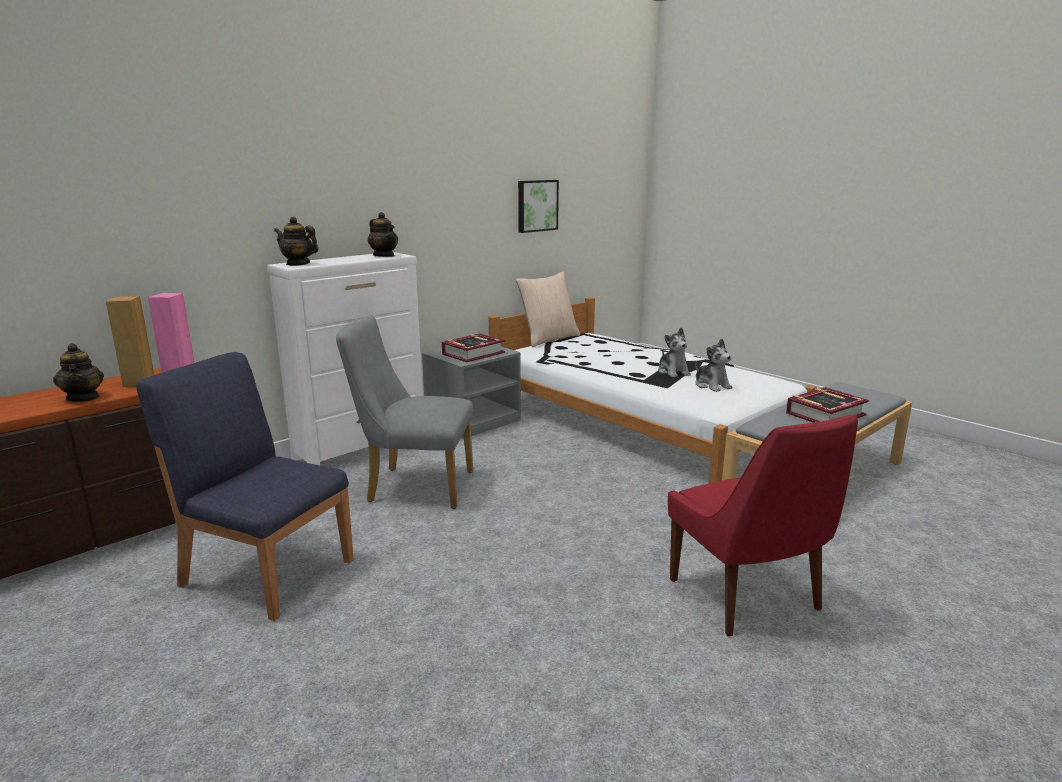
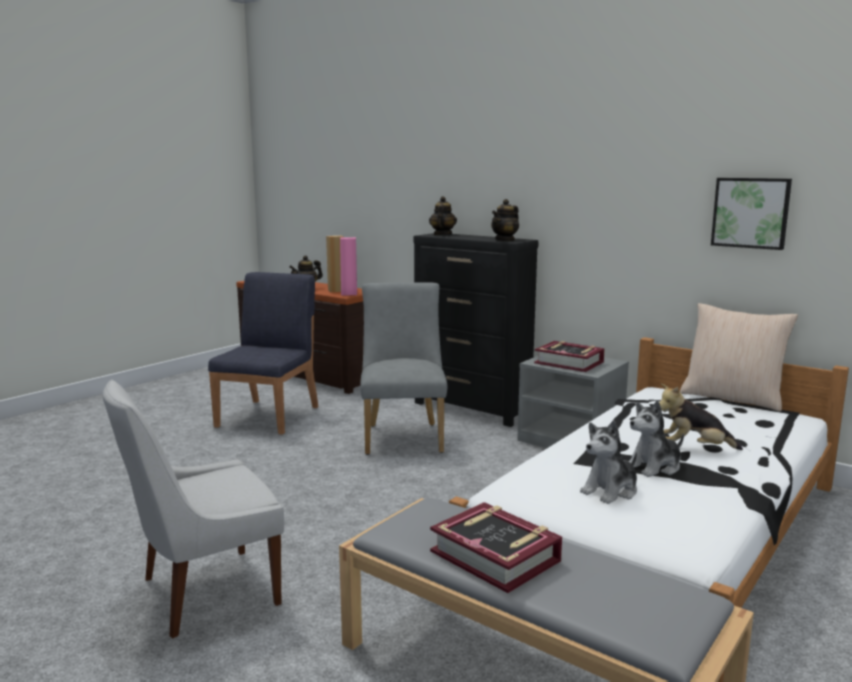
camera: 80 degrees right, 5 degrees down
white dresser [267,252,423,465] -> black dresser [413,233,539,427]
red chair [668,414,858,636] -> white chair [102,380,284,638]
none -> plush toy [659,384,743,450]

